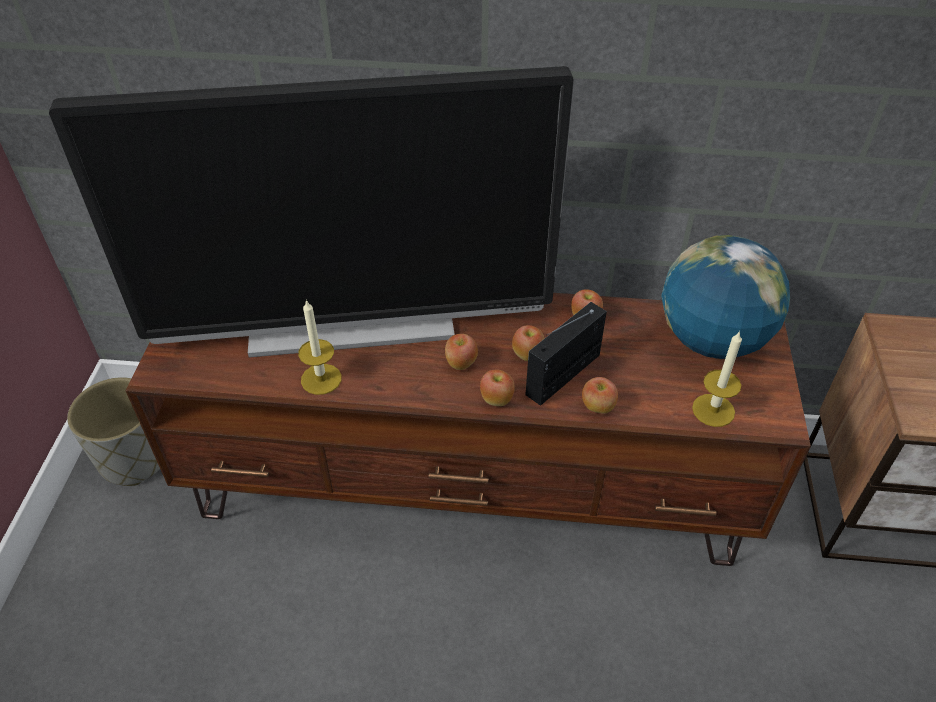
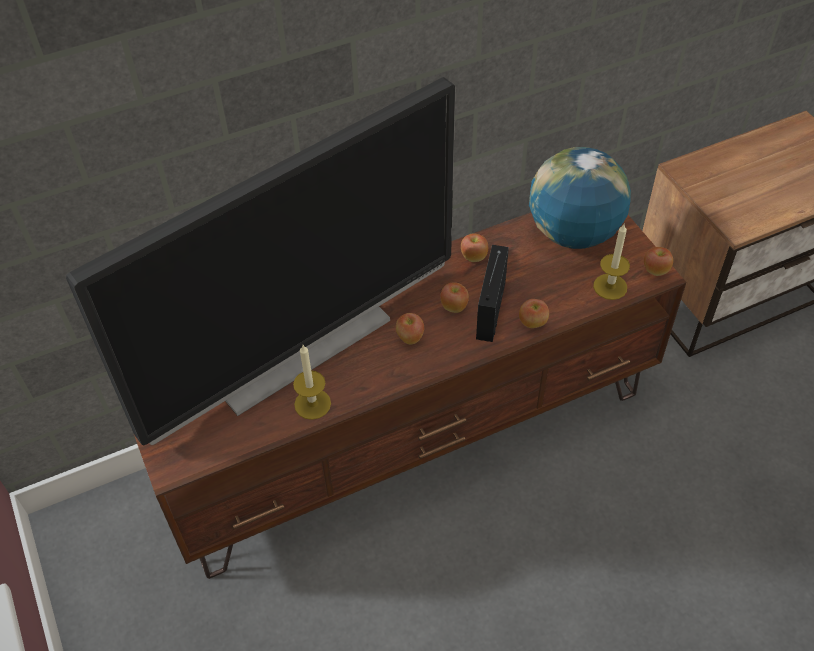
camera: 30 degrees left, 5 degrees up
grey planter [67,377,160,486] -> none
apple [480,370,515,406] -> apple moved to [644,247,673,276]

